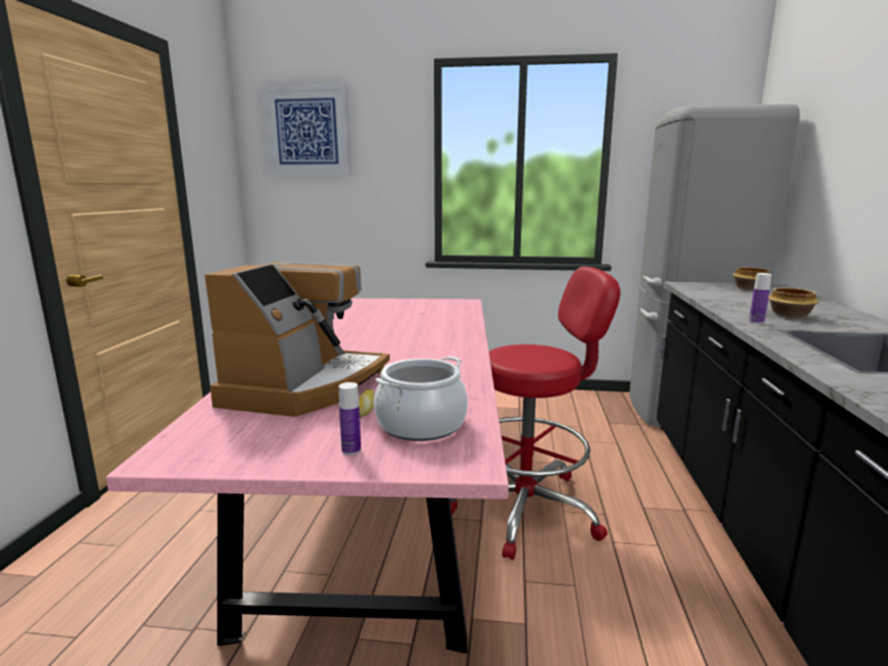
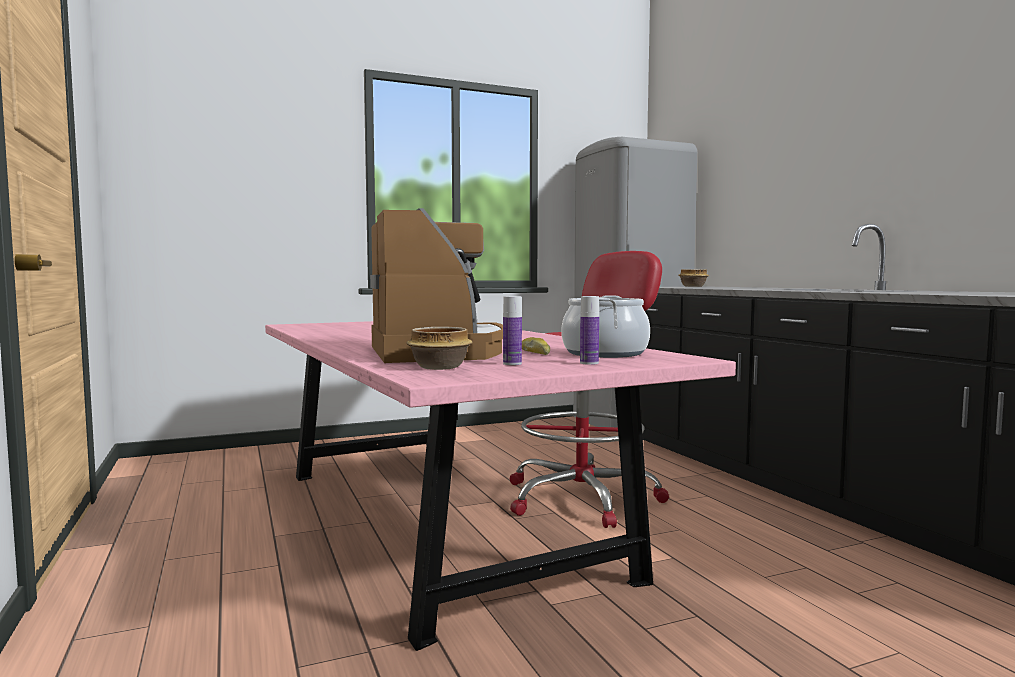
camera: 30 degrees left, 10 degrees down
picture [262,84,351,176] -> none
bottle [749,273,772,324] -> bottle moved to [503,296,522,365]
bowl [768,287,819,318] -> bowl moved to [406,327,473,370]

